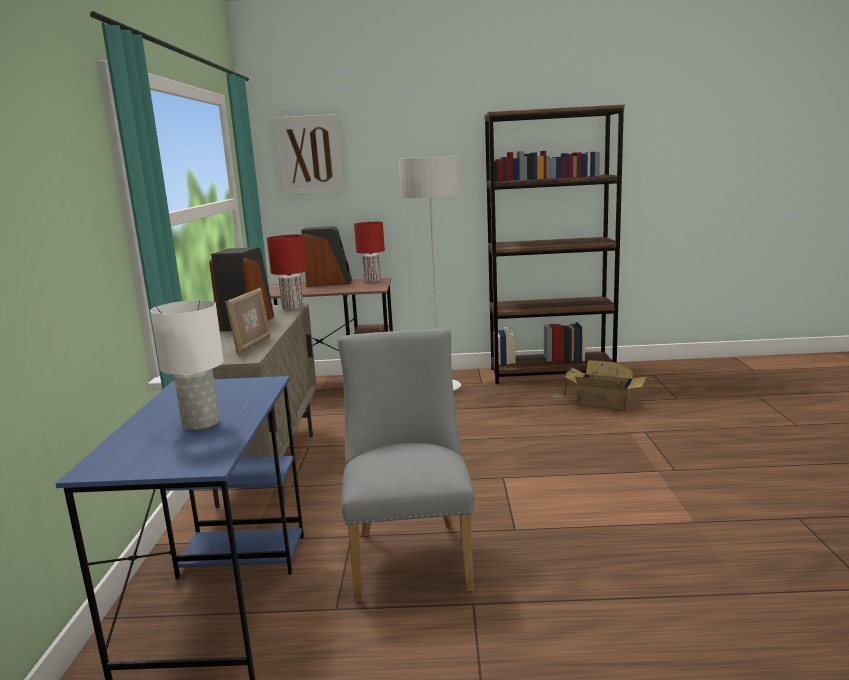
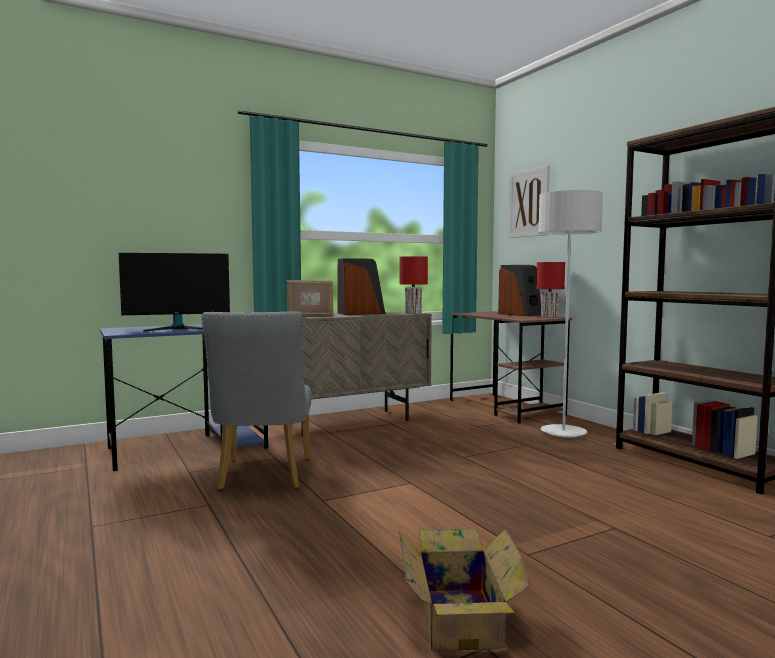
camera: 60 degrees right, 10 degrees down
white table lamp [150,300,224,430] -> monitor [119,253,230,332]
grey chair [338,329,475,602] -> grey chair turned 120 degrees clockwise [202,312,312,490]
cardboard box [551,360,647,411] -> cardboard box moved to [399,529,530,650]

